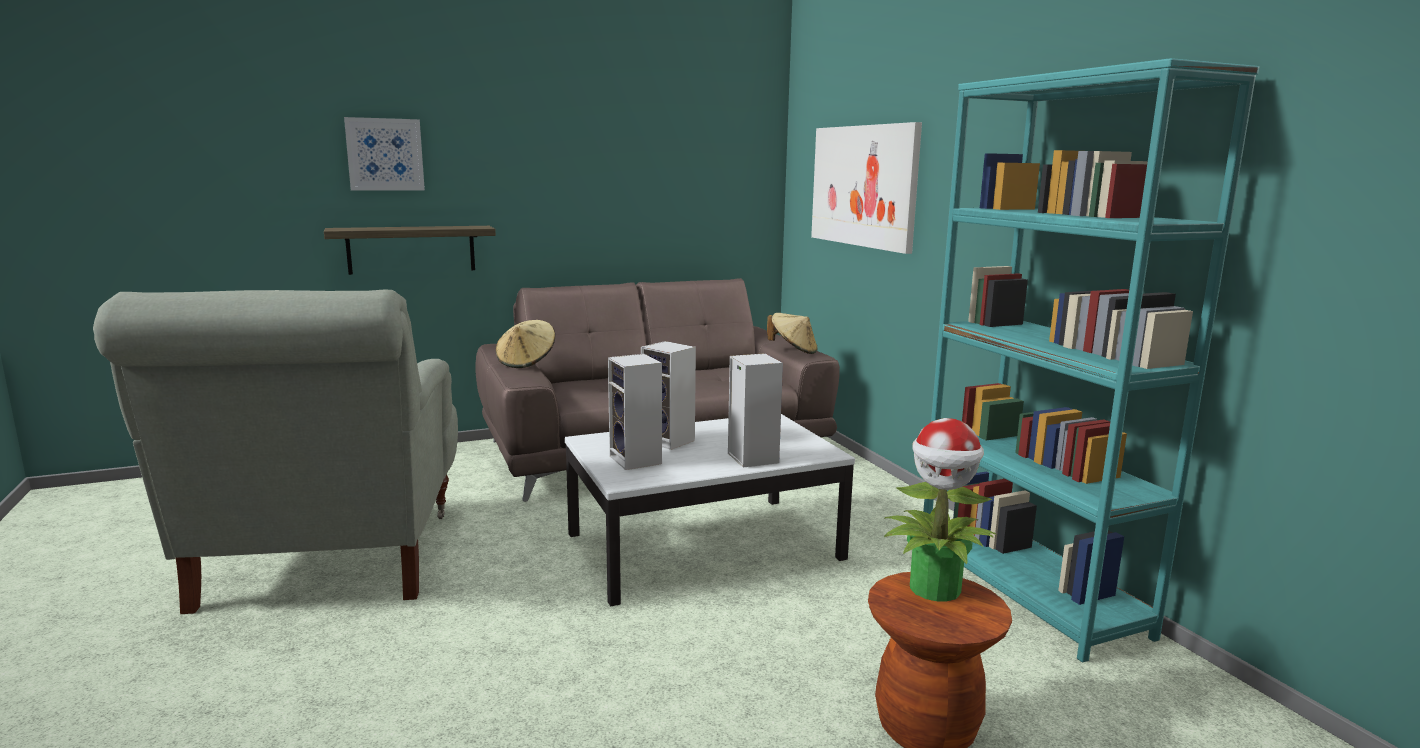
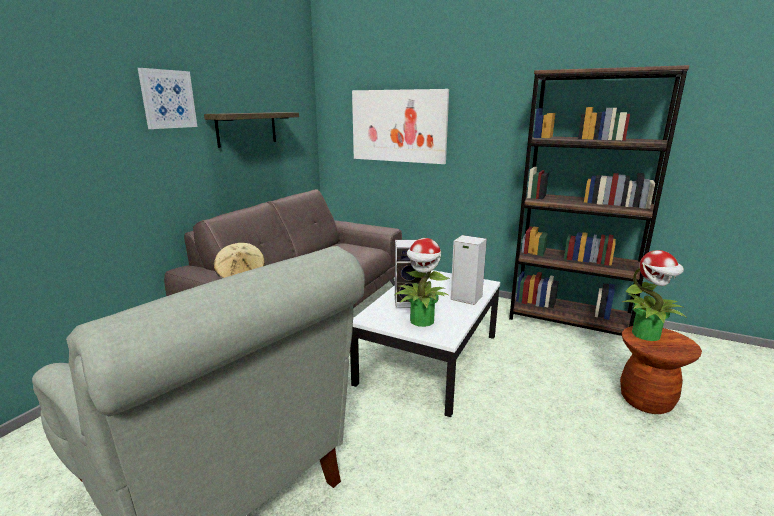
camera: 40 degrees left, 5 degrees up
shelf [324,226,496,275] -> shelf moved to [204,112,299,148]
picture [344,117,425,191] -> picture moved to [138,68,197,129]
speaker [608,354,662,470] -> potted plant [394,238,450,327]
beige hat [767,313,818,354] -> none
turquoise bookcase [923,58,1260,663] -> brown bookcase [509,65,689,336]

